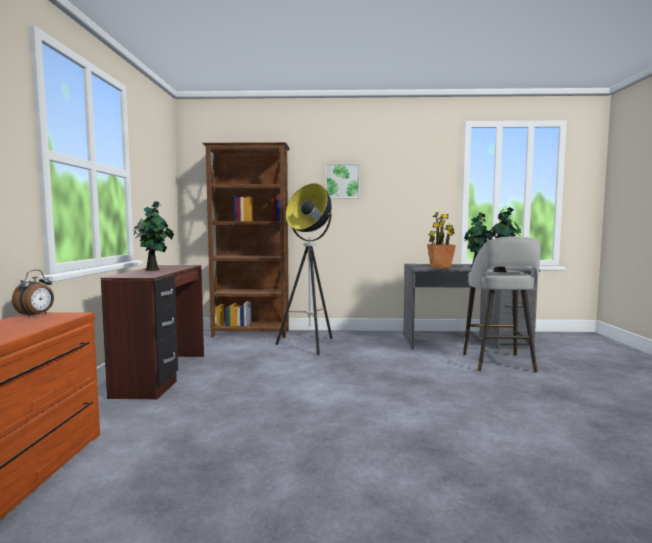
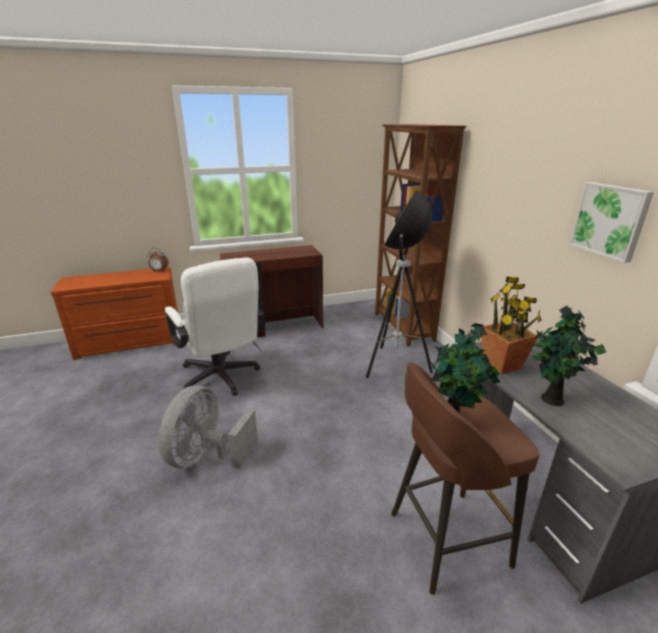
camera: 70 degrees right, 20 degrees up
potted plant [134,202,174,271] -> none
picture [326,163,360,198] -> picture moved to [569,182,654,263]
grey stool [463,236,541,373] -> brown stool [391,362,539,595]
none -> grey fan [159,385,258,469]
none -> white office chair [165,257,263,396]

